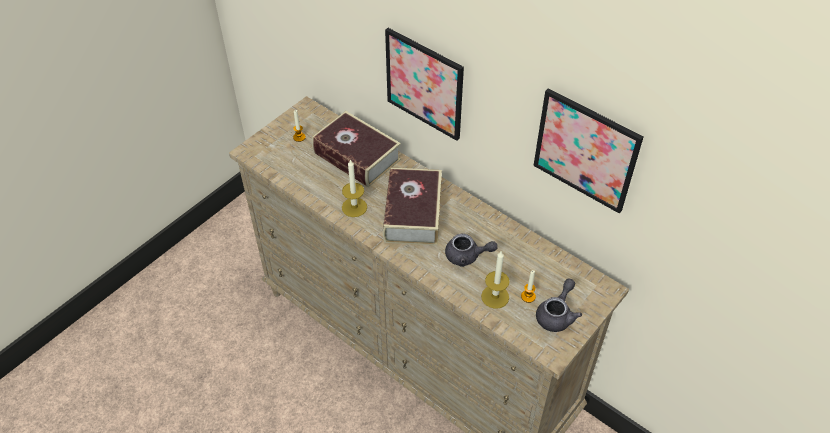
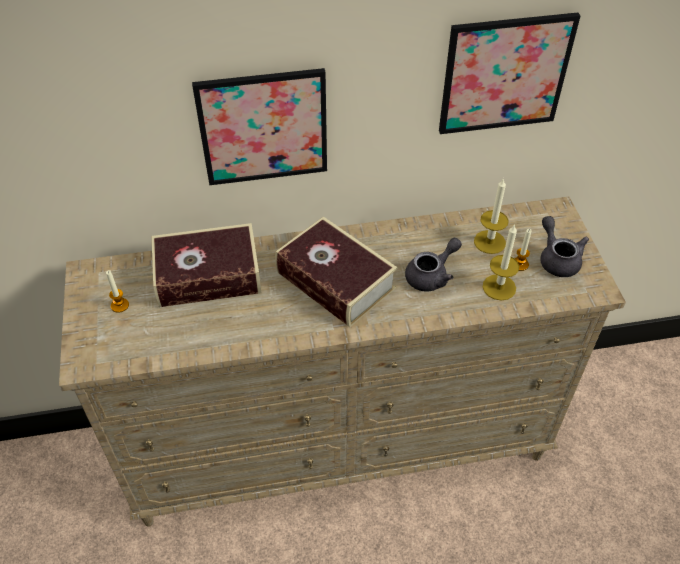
camera: 50 degrees left, 0 degrees up
candle [342,159,367,217] -> candle moved to [474,178,509,254]

